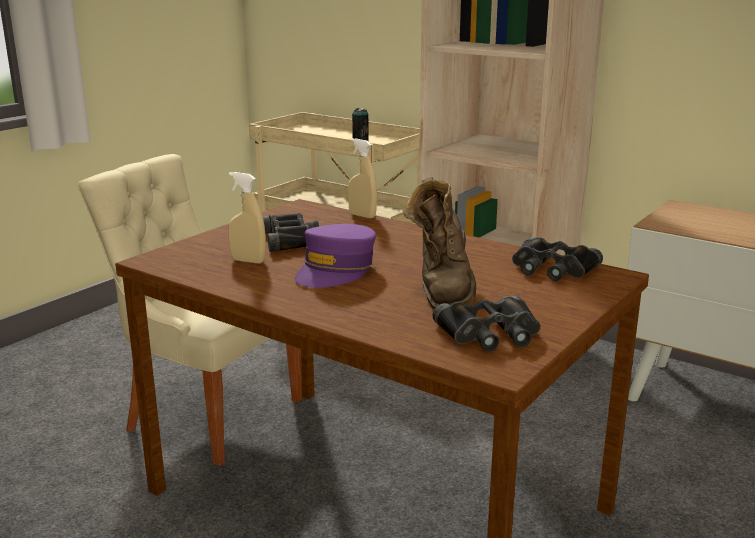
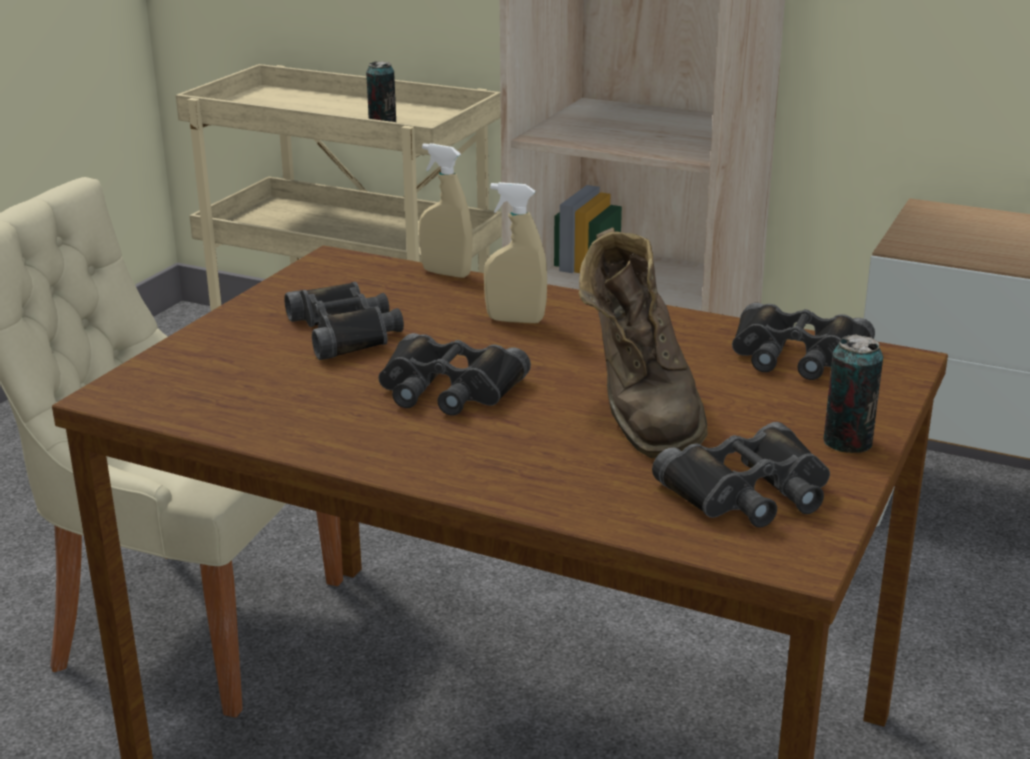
camera: 10 degrees left, 5 degrees up
beige spray bottle [228,172,266,264] -> beige spray bottle moved to [484,182,547,323]
purple cap [295,224,376,288] -> black binoculars [378,333,531,416]
none -> can [823,334,883,453]

